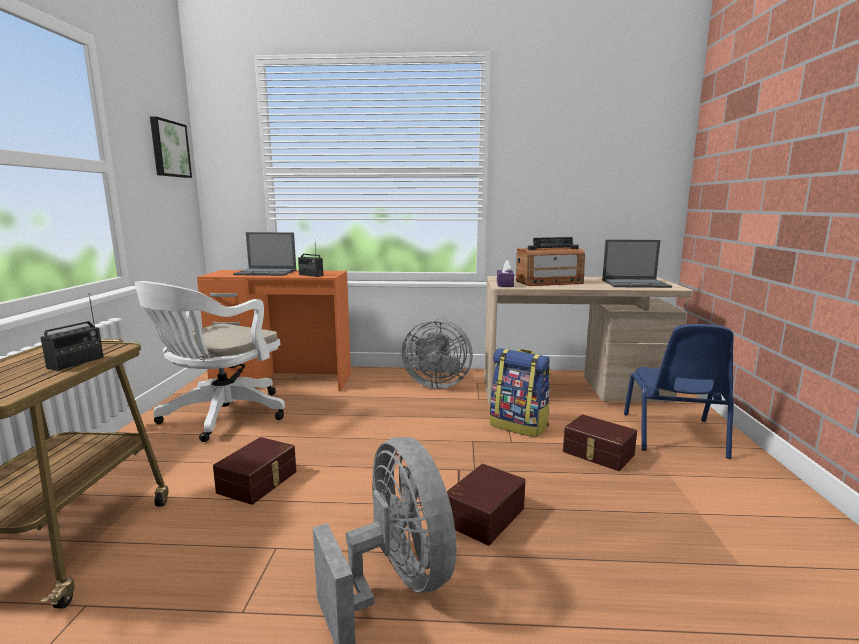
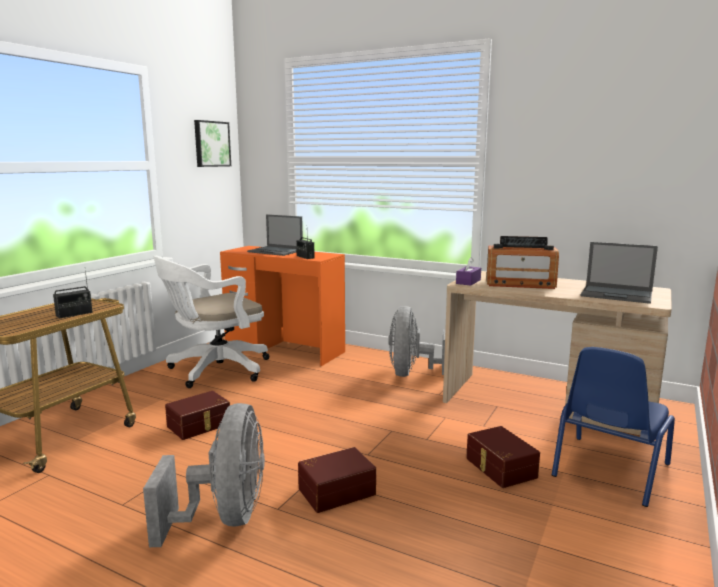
camera: 25 degrees right, 0 degrees up
grey fan [402,318,473,389] -> grey fan turned 60 degrees clockwise [388,306,445,377]
backpack [490,348,551,438] -> none

